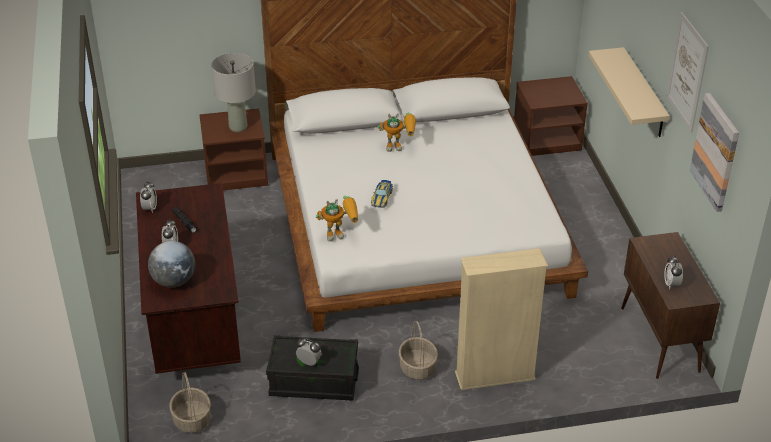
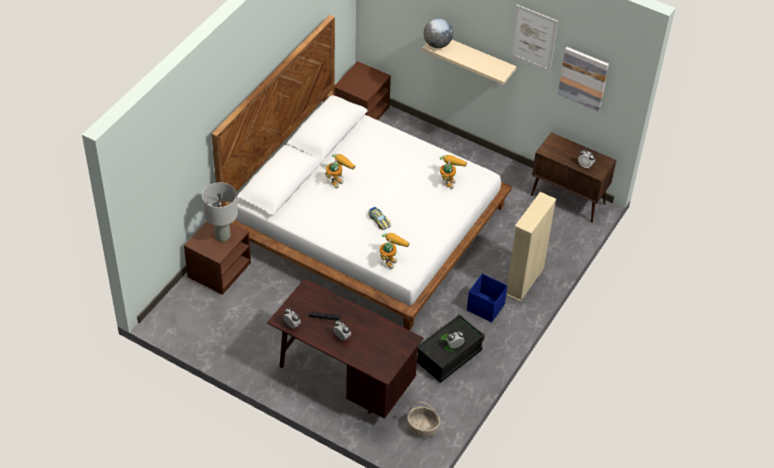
camera: 50 degrees left, 10 degrees up
globe [148,241,195,288] -> globe moved to [424,19,453,48]
basket [399,321,438,380] -> blue storage box [467,274,508,322]
none -> toy robot [440,155,467,189]

